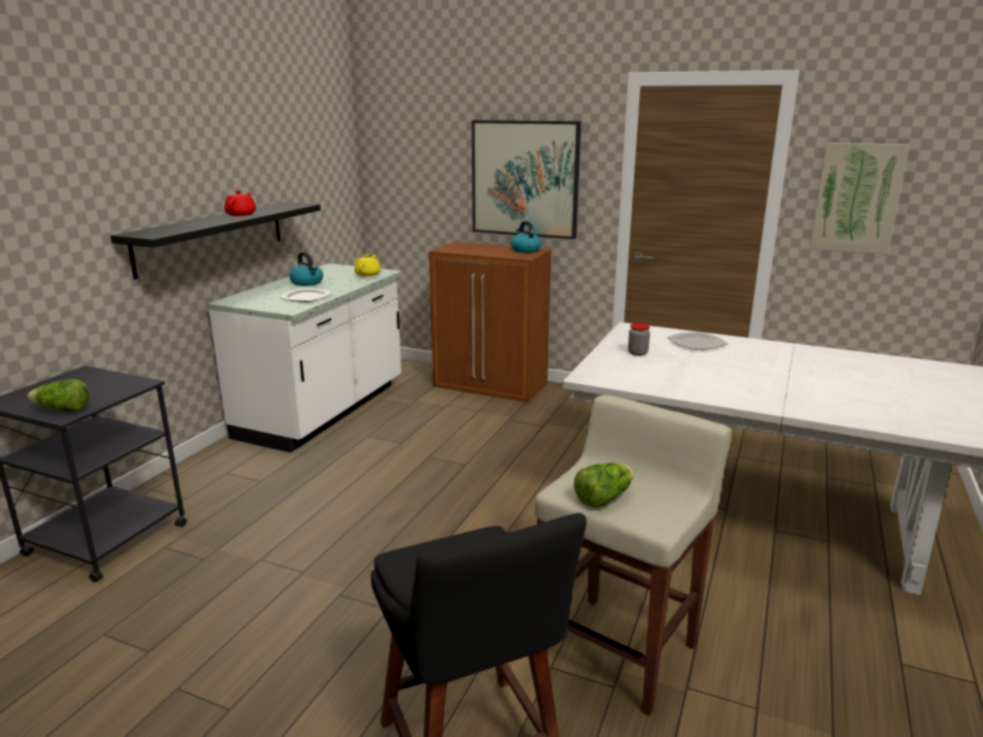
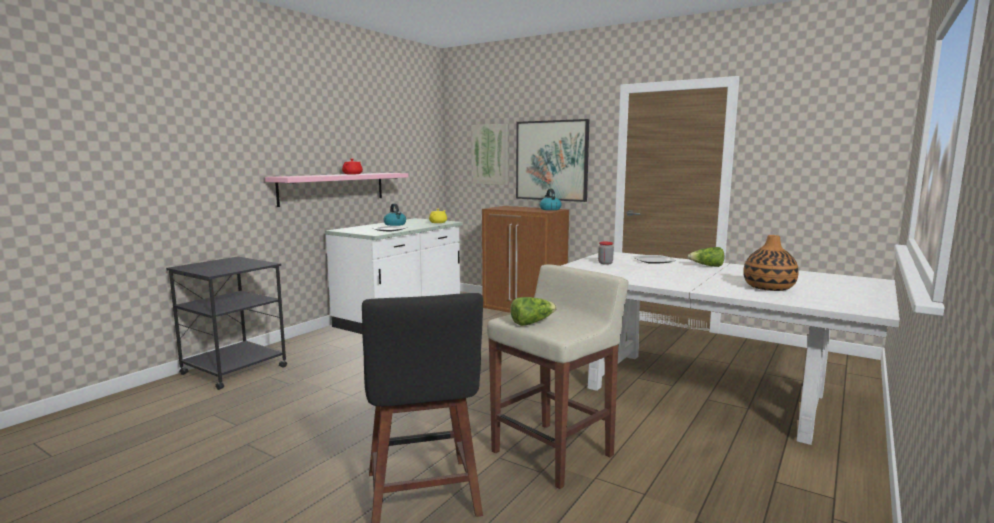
camera: 10 degrees right, 10 degrees down
lettuce [27,379,89,411] -> lettuce moved to [688,247,724,267]
black shelf [110,202,321,279] -> pink shelf [265,173,408,207]
picture [810,143,909,254] -> picture moved to [472,124,508,185]
none -> vase [743,235,799,291]

